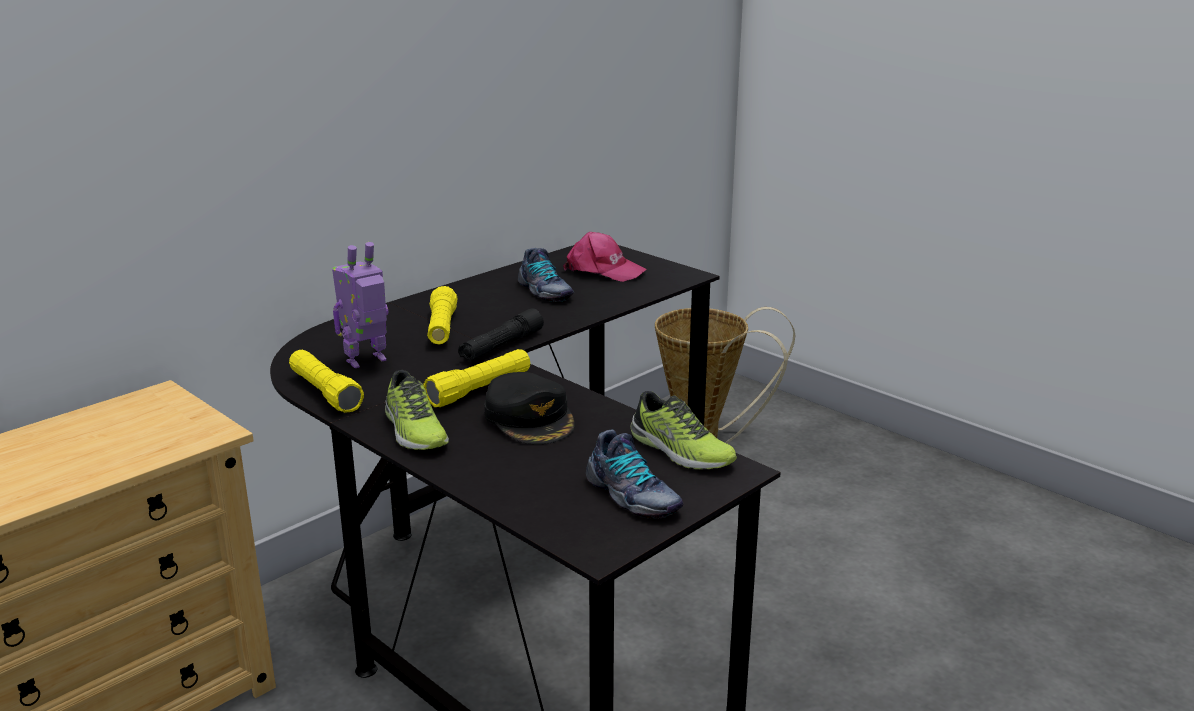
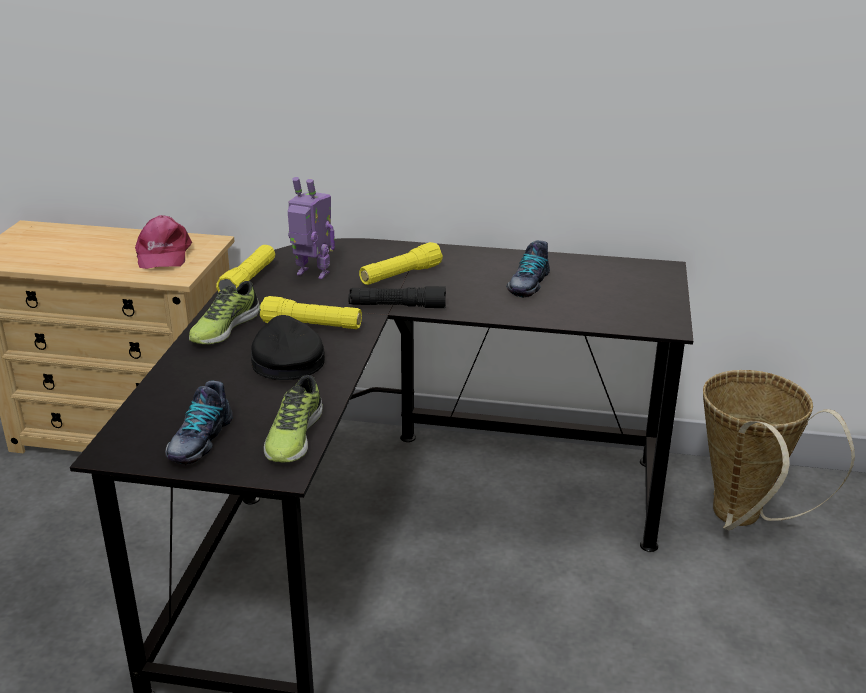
camera: 55 degrees right, 5 degrees up
black cap [484,372,575,444] -> black cap turned 135 degrees clockwise [251,315,325,380]
pink cap [563,232,647,282] -> pink cap moved to [135,215,192,269]

